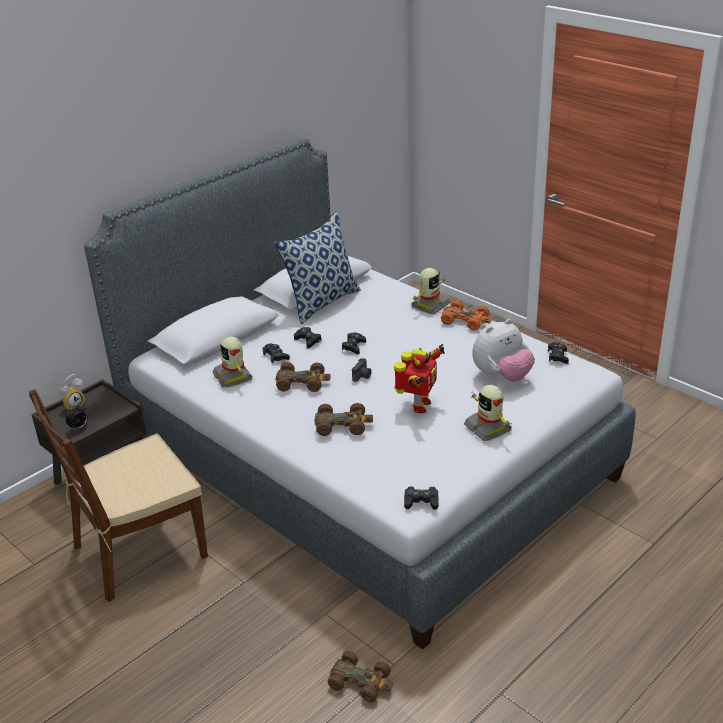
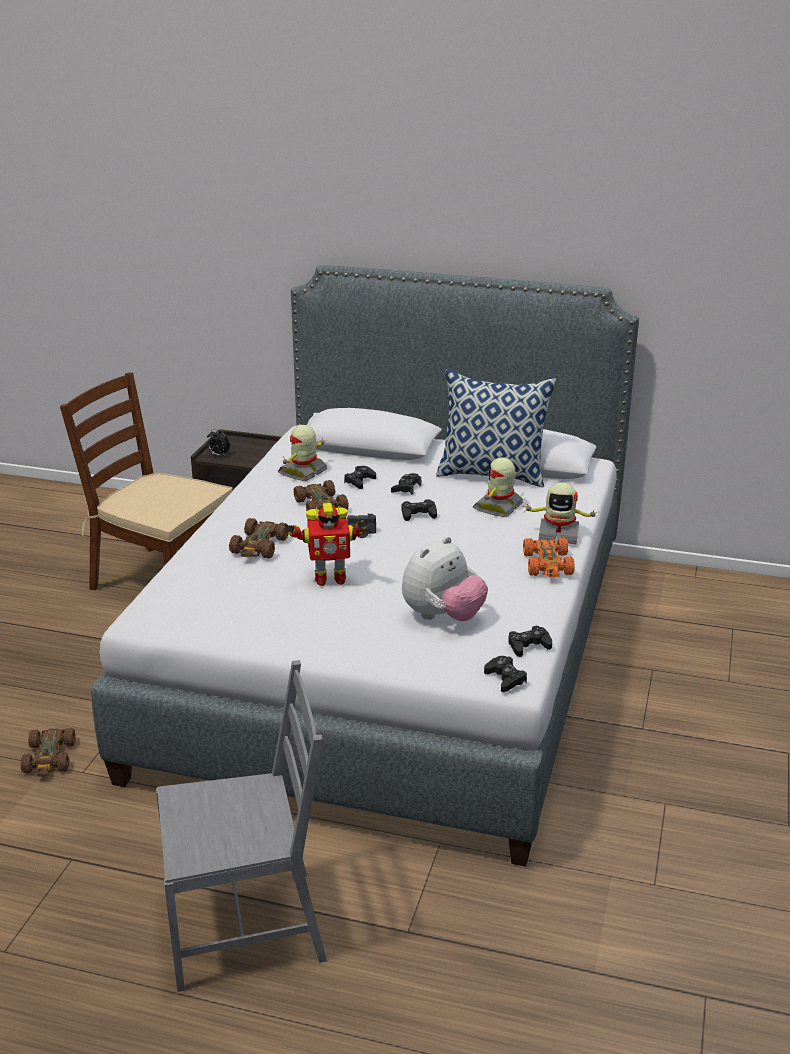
camera: 60 degrees right, 5 degrees down
alarm clock [60,374,85,410] -> none
brown toy car [315,403,373,436] -> brown toy car turned 45 degrees clockwise [229,518,288,559]
black game controller [404,487,439,510] -> black game controller moved to [484,656,527,692]
toy robot [464,385,512,441] -> toy robot moved to [473,457,523,517]
plush toy [472,319,535,382] -> plush toy turned 75 degrees counterclockwise [402,536,488,621]
none -> grey chair [156,660,327,992]

